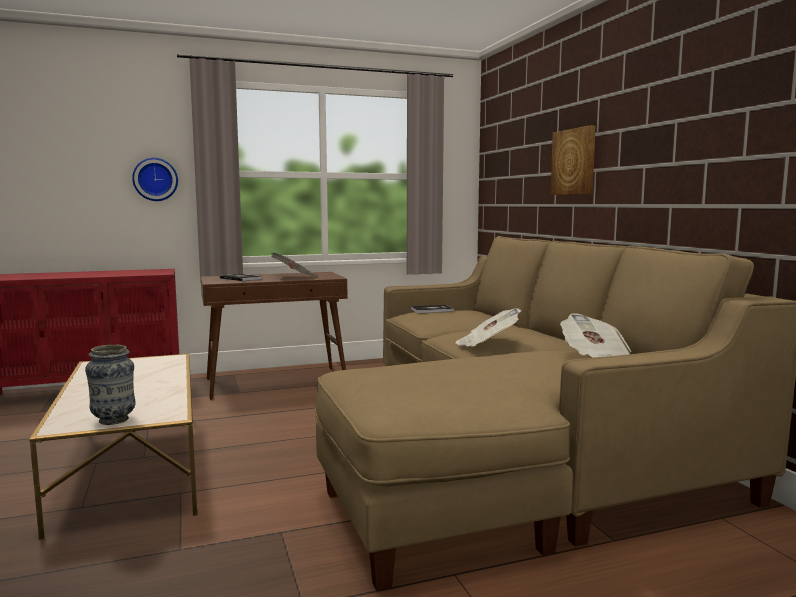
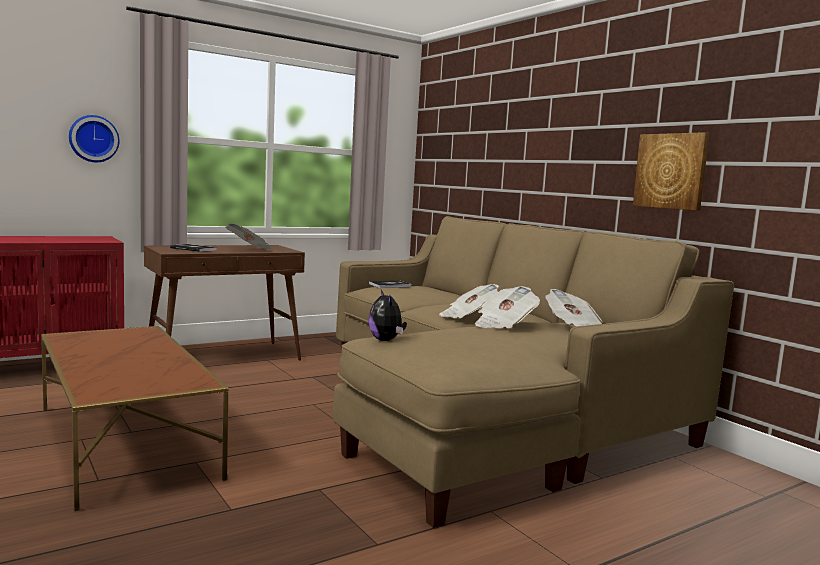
camera: 15 degrees left, 0 degrees up
white coffee table [29,354,198,539] -> brown coffee table [41,326,229,511]
vase [85,345,136,425] -> none
picture [551,125,595,195] -> picture moved to [633,132,709,211]
none -> plush toy [368,290,407,341]
none -> newspaper [475,286,540,328]

